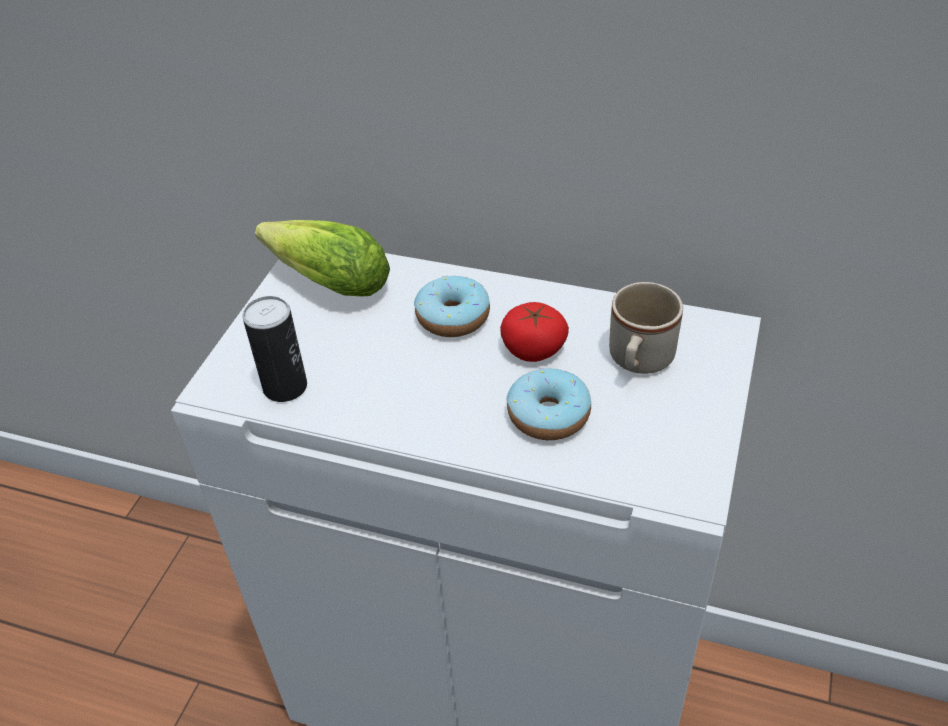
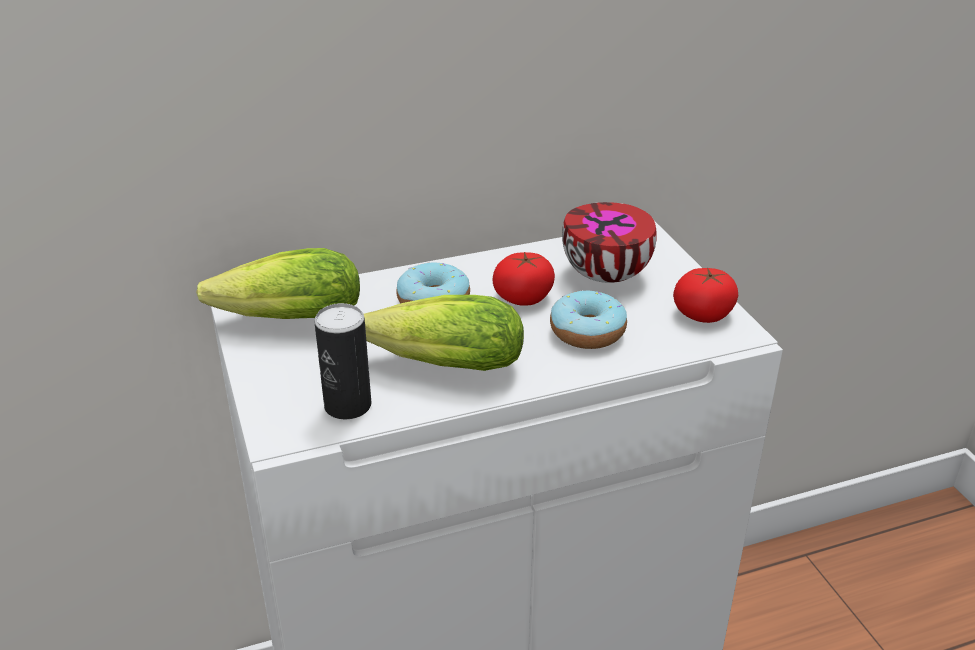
camera: 40 degrees left, 10 degrees down
beige mug [609,282,683,374] -> bowl [562,202,657,283]
none -> lettuce [364,295,524,371]
none -> tomato [673,267,738,323]

